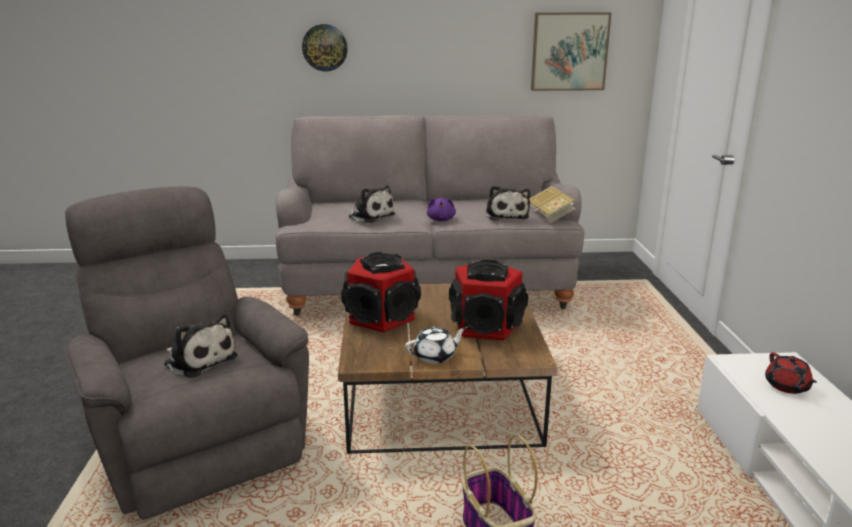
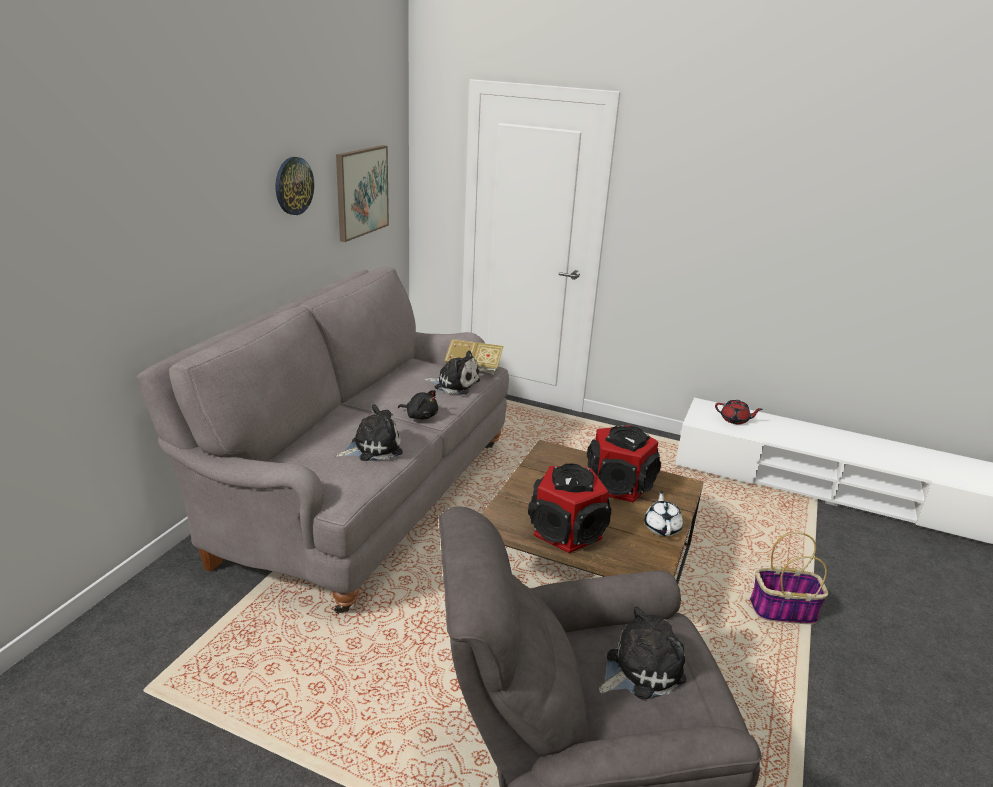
camera: 65 degrees left, 5 degrees up
wall clock [302,24,348,71] -> wall clock moved to [276,157,314,215]
purple plush toy [427,198,456,221] -> black plush toy [398,390,438,419]

